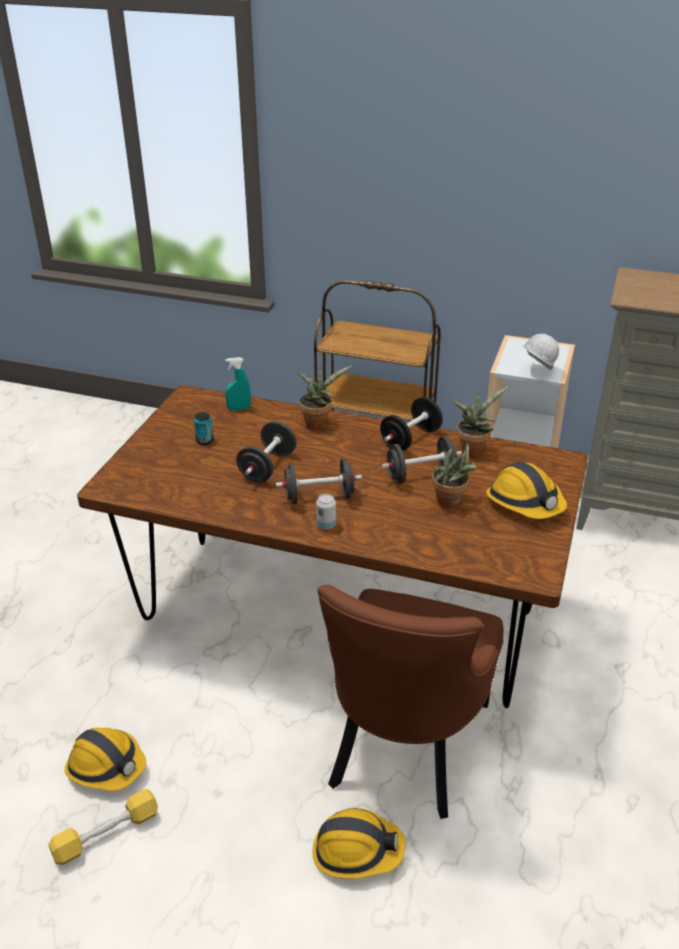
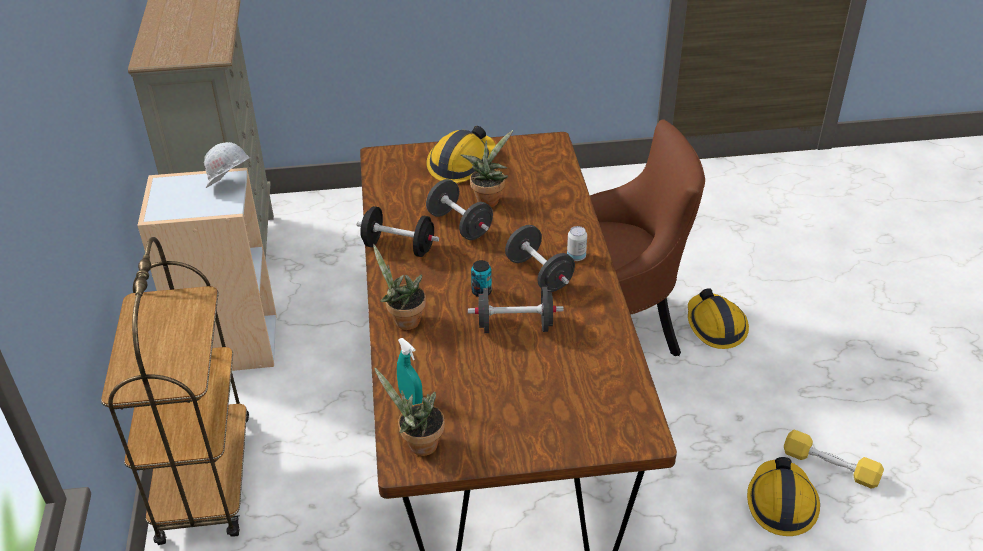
camera: 115 degrees left, 5 degrees up
can [194,412,213,445] -> can moved to [471,260,492,297]
potted plant [452,386,508,457] -> potted plant moved to [374,368,445,456]

